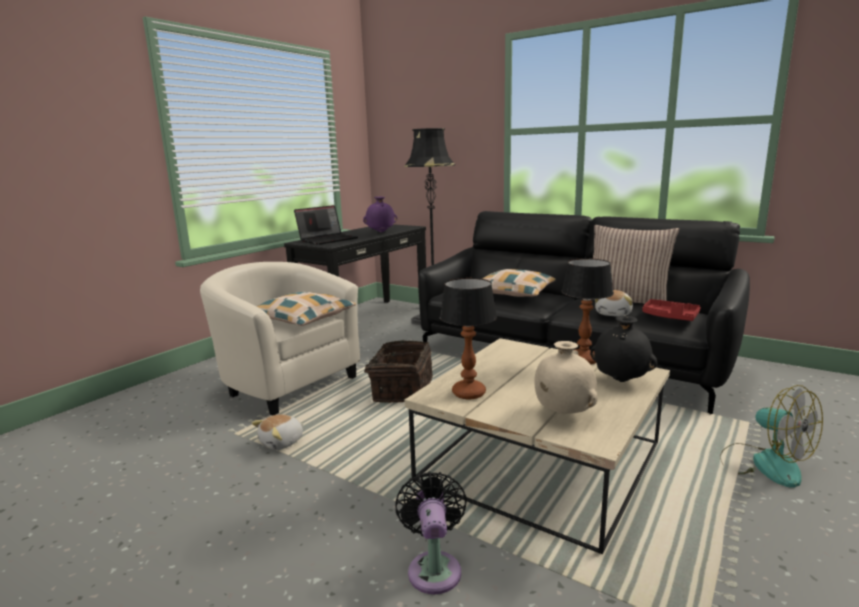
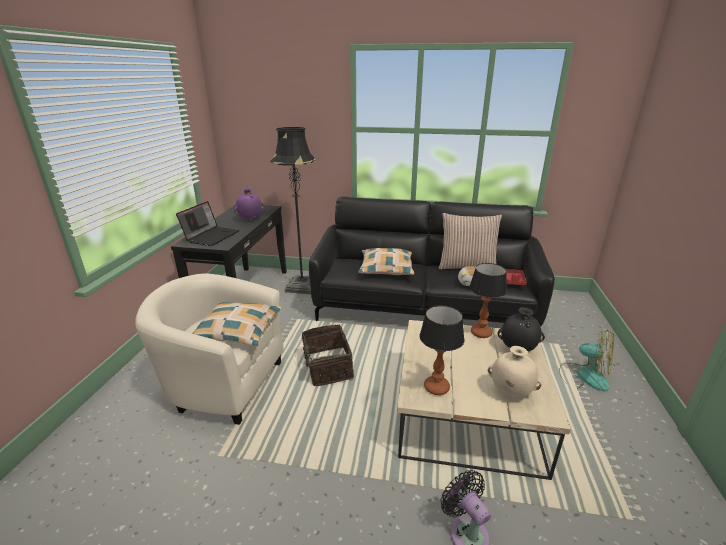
camera: 25 degrees left, 10 degrees up
plush toy [252,414,303,450] -> none

